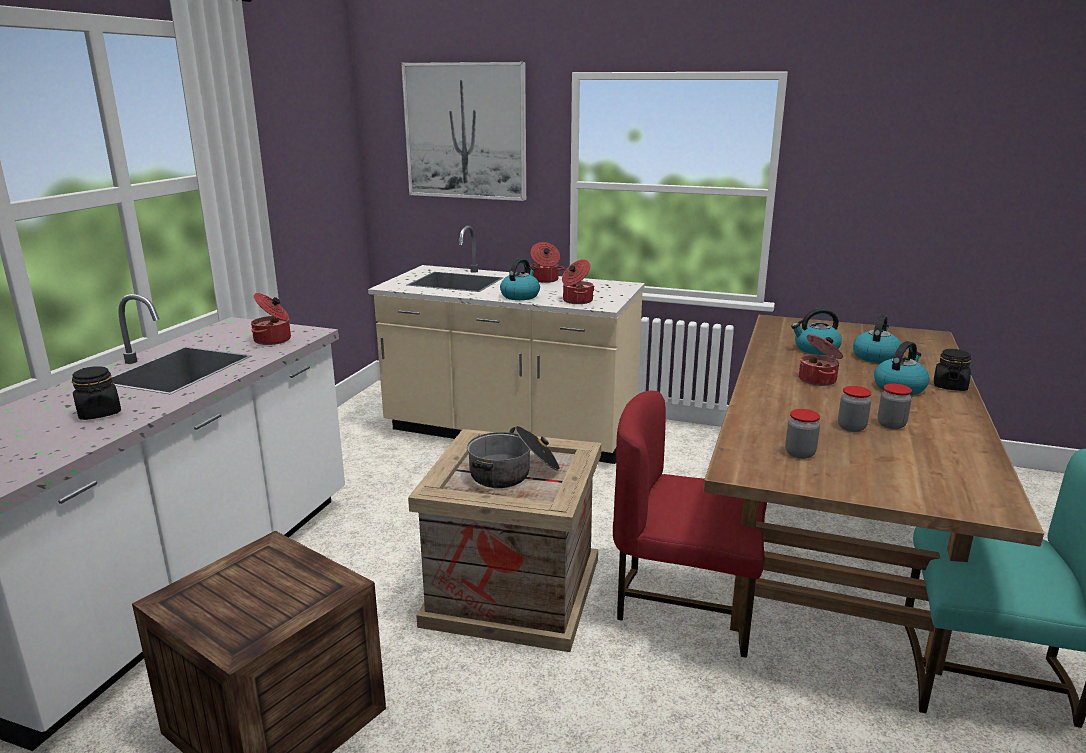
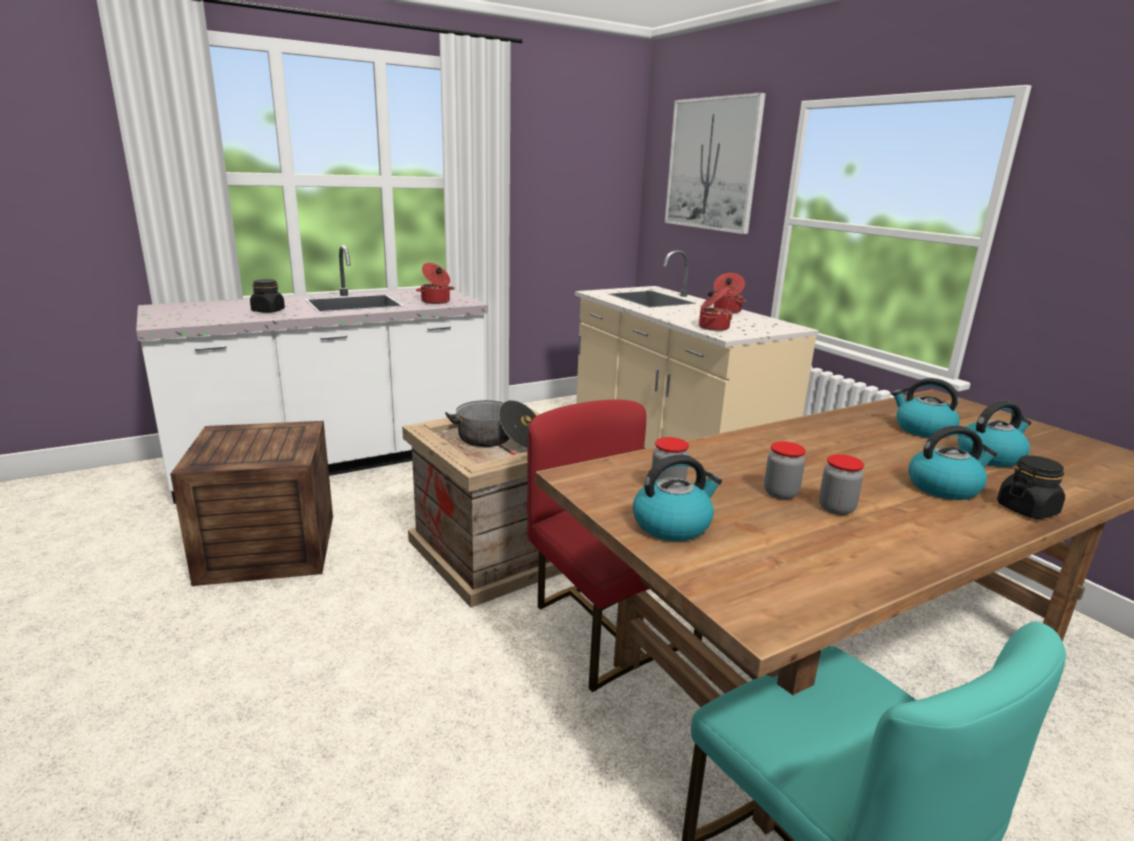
camera: 40 degrees right, 0 degrees up
kettle [500,258,540,300] -> kettle moved to [633,454,722,541]
cooking pot [799,334,843,386] -> none

